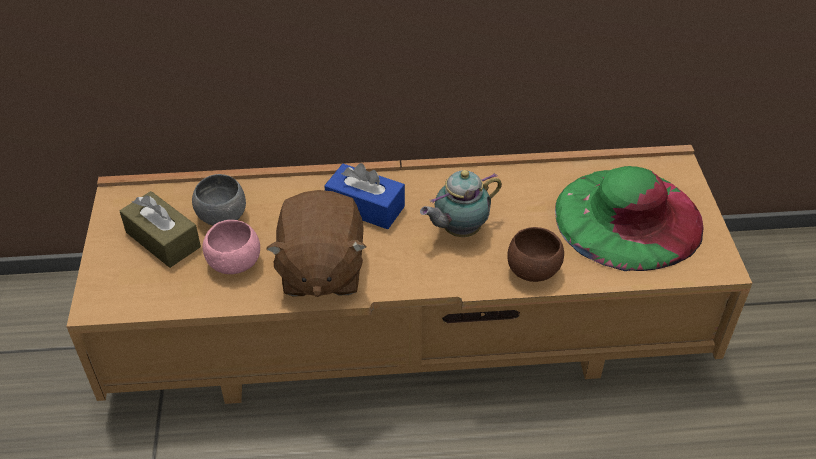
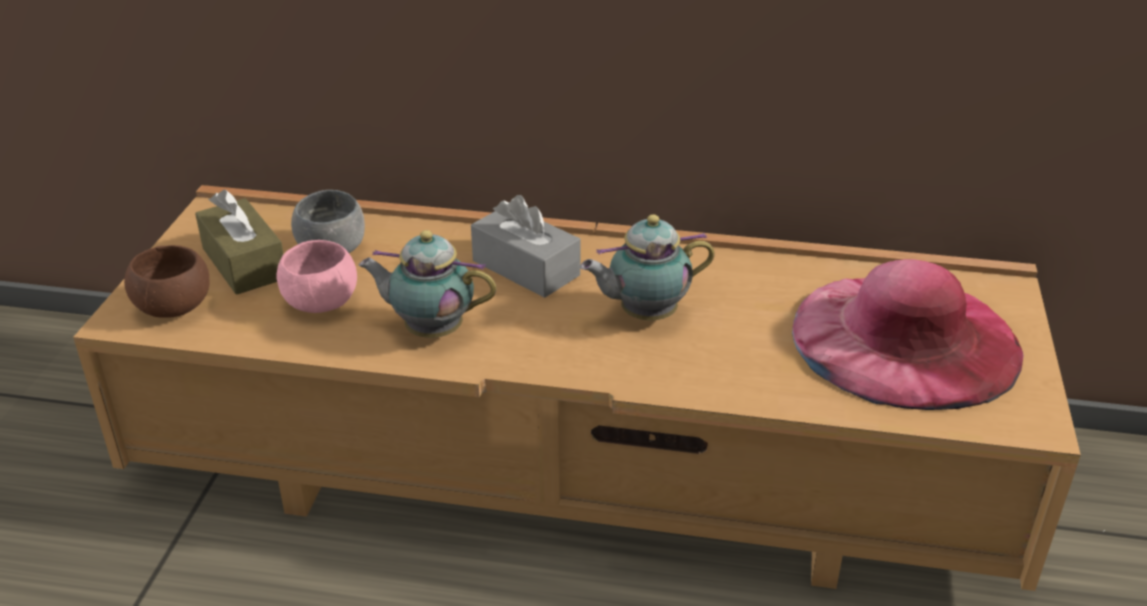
camera: 15 degrees right, 10 degrees down
brown plush toy [266,190,366,297] -> teapot [359,230,497,338]
blue tissue box [324,163,405,229] -> grey tissue box [471,195,580,298]
brown bowl [507,227,564,282] -> brown bowl moved to [124,245,209,318]
green hat [555,166,704,271] -> pink hat [792,259,1024,410]

